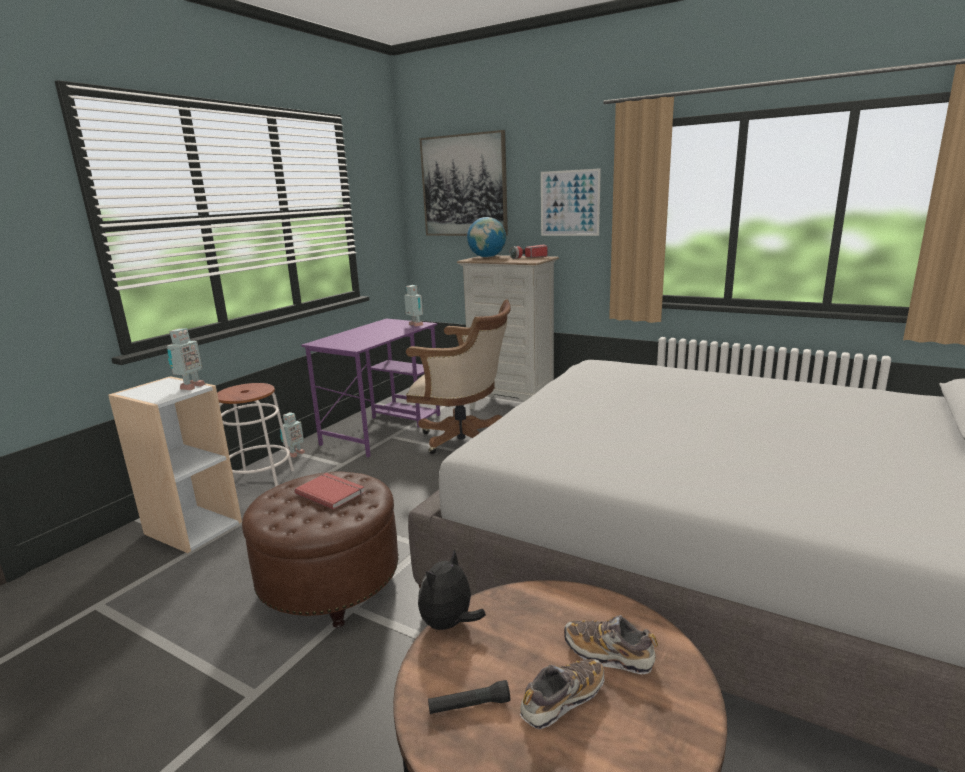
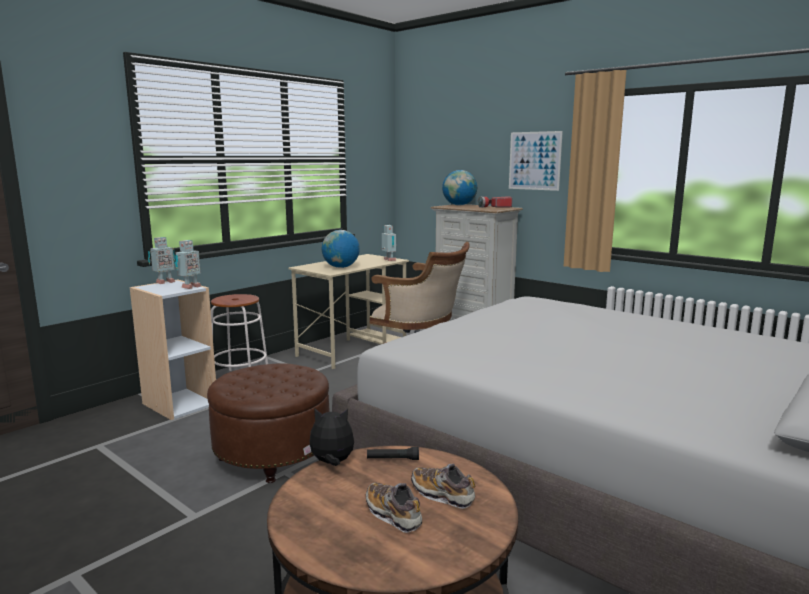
camera: 10 degrees right, 5 degrees down
toy robot [280,412,305,458] -> toy robot moved to [148,237,175,284]
red book [295,473,365,510] -> none
purple desk [301,319,440,457] -> beige desk [288,254,409,369]
plush toy [418,549,486,632] -> plush toy turned 45 degrees clockwise [303,408,354,466]
picture [420,130,508,236] -> none
black flashlight [428,680,510,714] -> black flashlight moved to [367,447,419,460]
shoe [520,659,605,729] -> shoe turned 105 degrees counterclockwise [366,482,422,533]
none -> globe [322,230,360,268]

